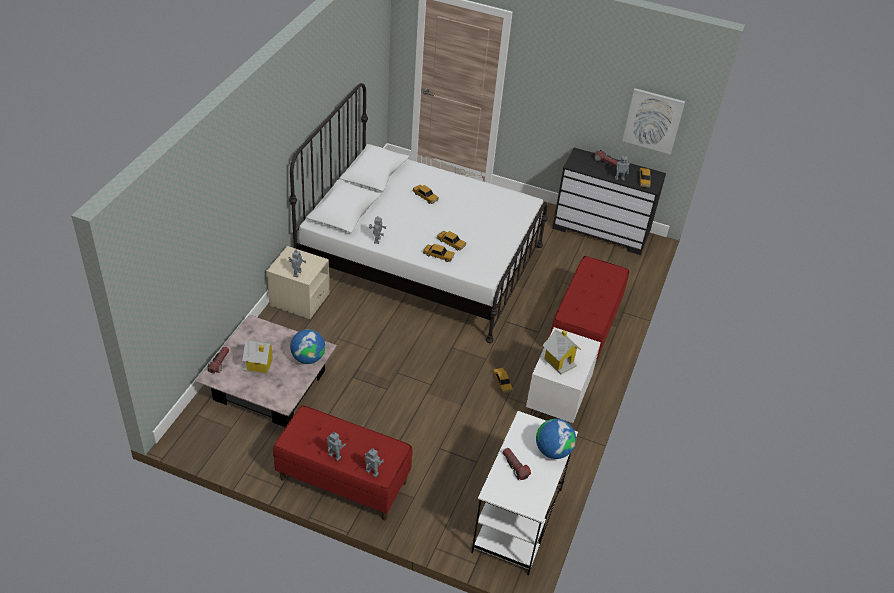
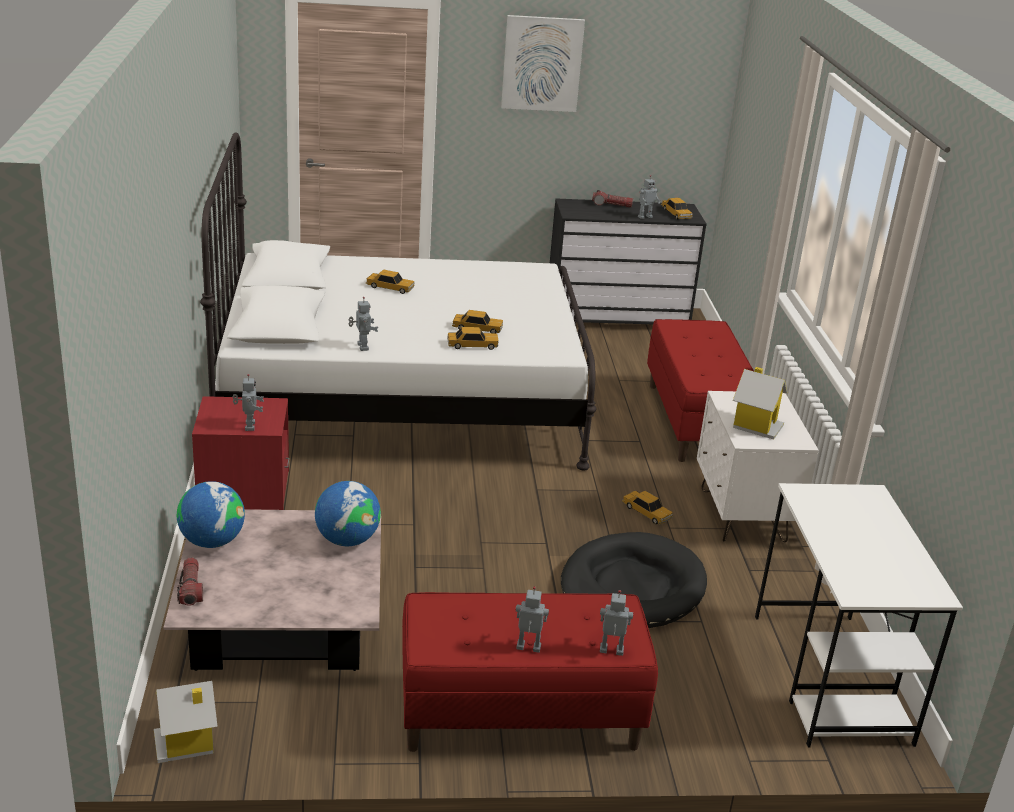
camera: 25 degrees left, 15 degrees down
toy house [242,340,275,375] -> toy house moved to [154,681,217,763]
beige nightstand [266,246,329,319] -> red nightstand [192,396,289,510]
flashlight [502,448,531,480] -> none
globe [536,419,576,459] -> globe moved to [177,481,245,548]
picture [622,88,685,154] -> picture moved to [501,15,585,112]
none -> black dog bed [561,532,707,628]

